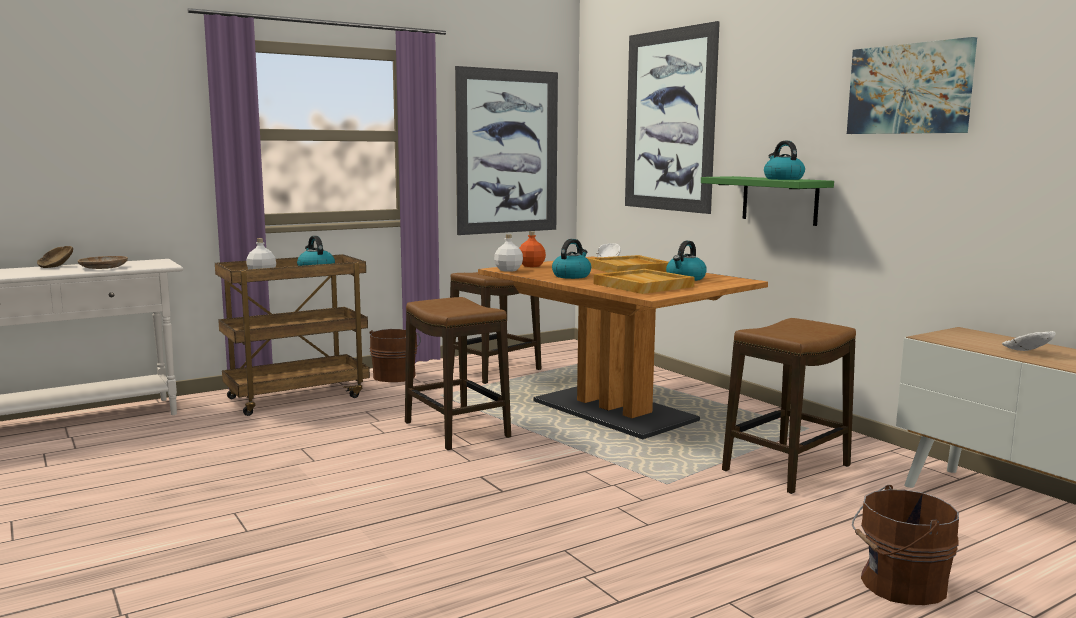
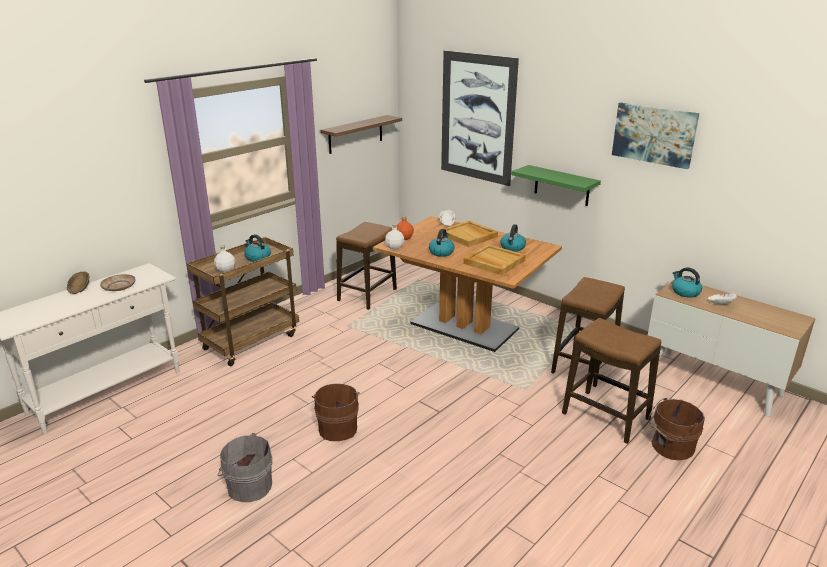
camera: 15 degrees left, 15 degrees up
brown bucket [369,329,421,382] -> brown bucket moved to [312,384,360,441]
stool [405,297,511,451] -> stool moved to [562,318,661,444]
picture [455,66,558,235] -> shelf [321,115,402,154]
kettle [764,141,805,180] -> kettle moved to [672,267,702,298]
none -> grey bucket [217,433,272,502]

